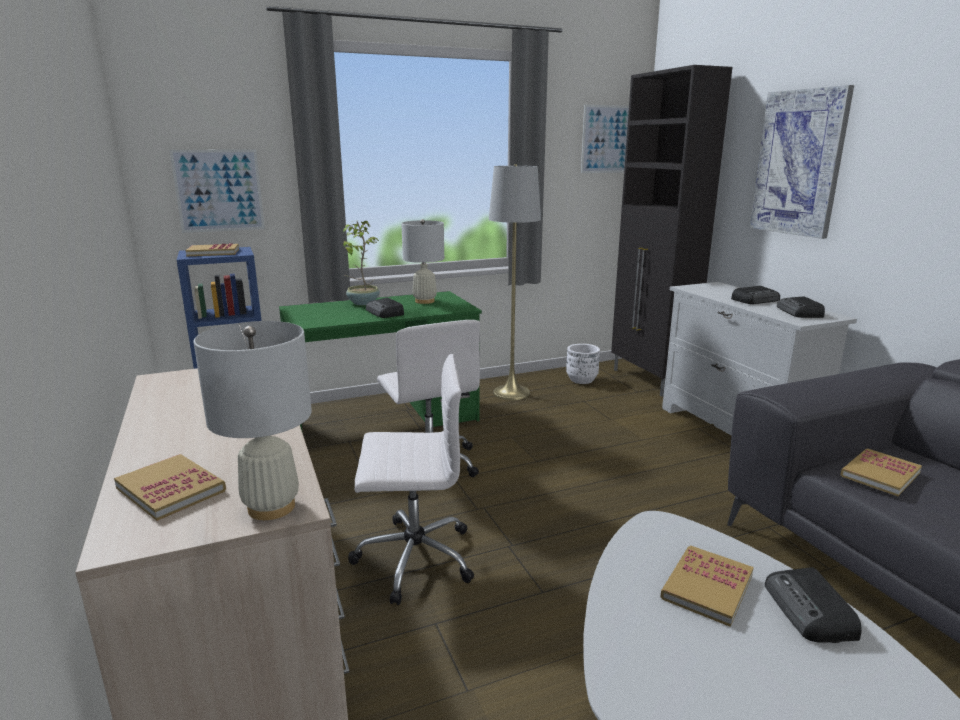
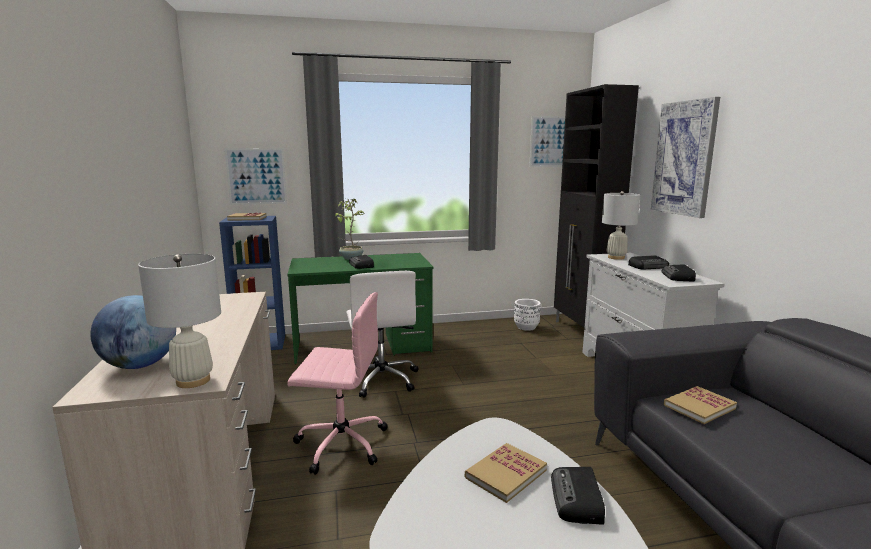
camera: 10 degrees right, 5 degrees down
book [114,454,226,521] -> globe [90,295,176,369]
white office chair [348,354,474,605] -> pink office chair [287,292,388,475]
white table lamp [401,219,444,304] -> white table lamp moved to [602,191,640,260]
grey floor lamp [489,164,541,400] -> none

